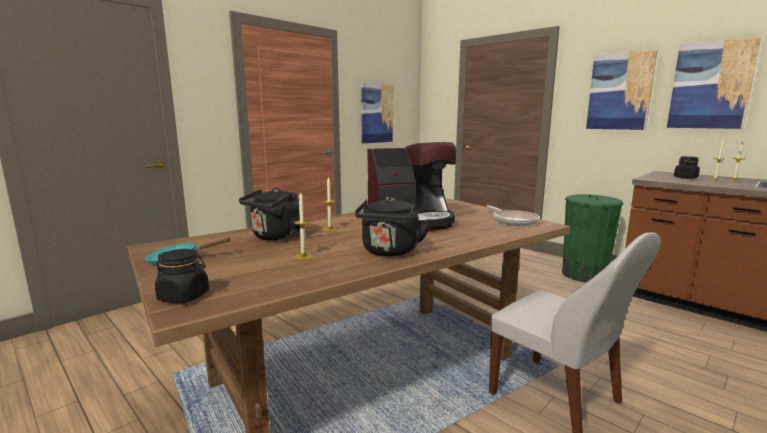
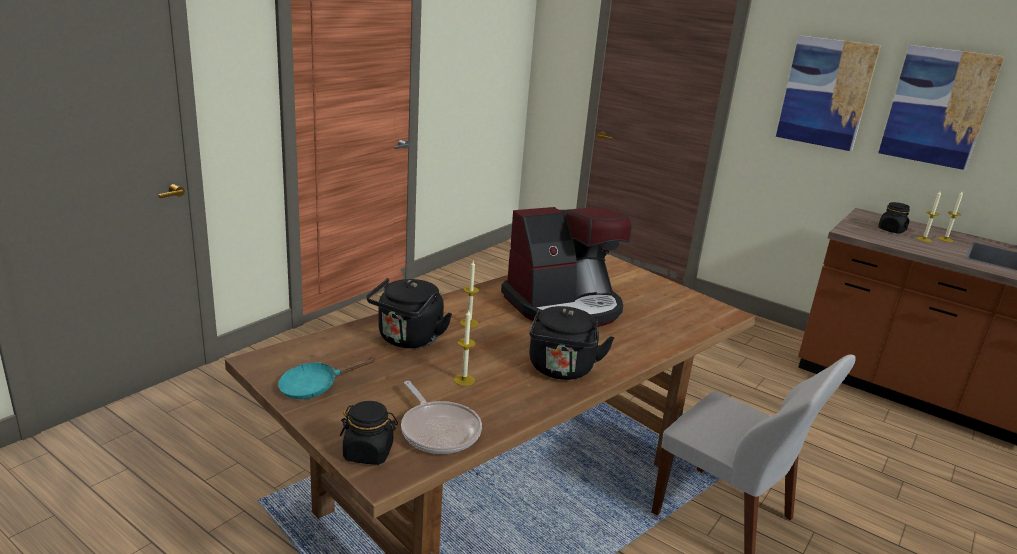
camera: 10 degrees left, 10 degrees up
picture [361,82,394,143] -> none
frying pan [486,205,540,226] -> frying pan moved to [401,381,482,454]
green trash can [562,194,623,283] -> none

